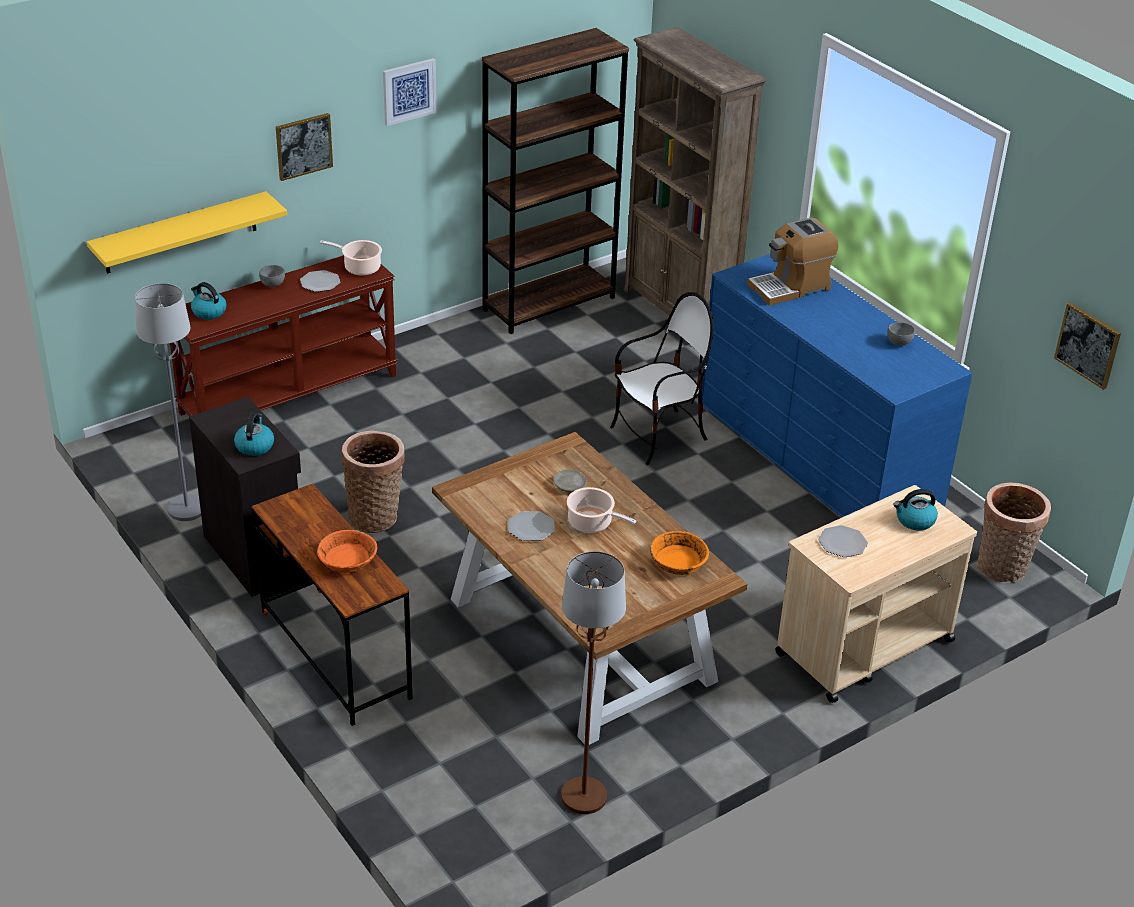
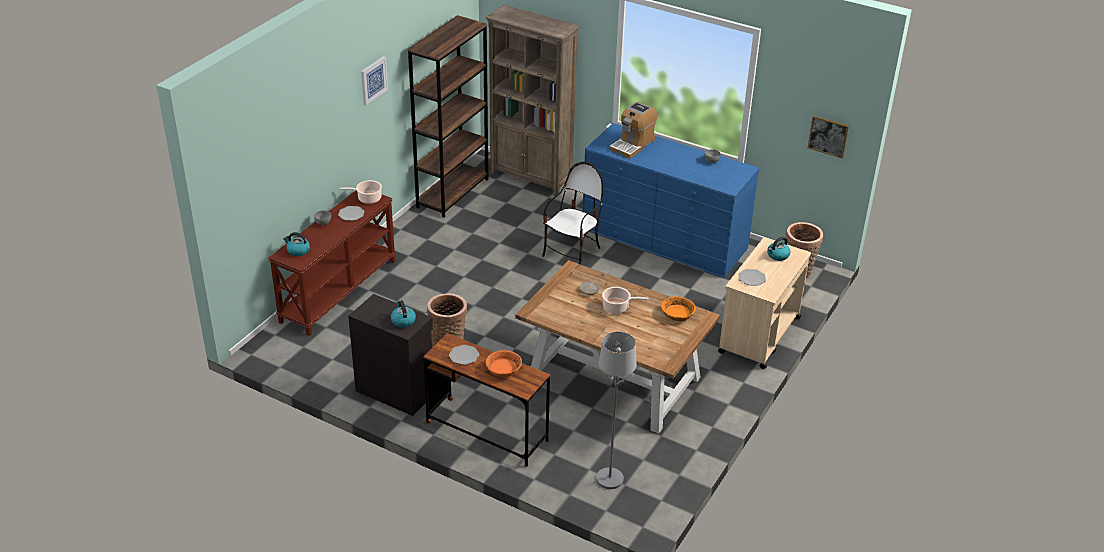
camera: 25 degrees left, 0 degrees up
yellow shelf [87,191,287,274] -> none
grey floor lamp [135,283,201,521] -> grey floor lamp moved to [596,332,637,489]
picture [276,113,333,181] -> none
plate [508,511,555,541] -> plate moved to [449,345,479,365]
brown floor lamp [561,551,626,814] -> none

